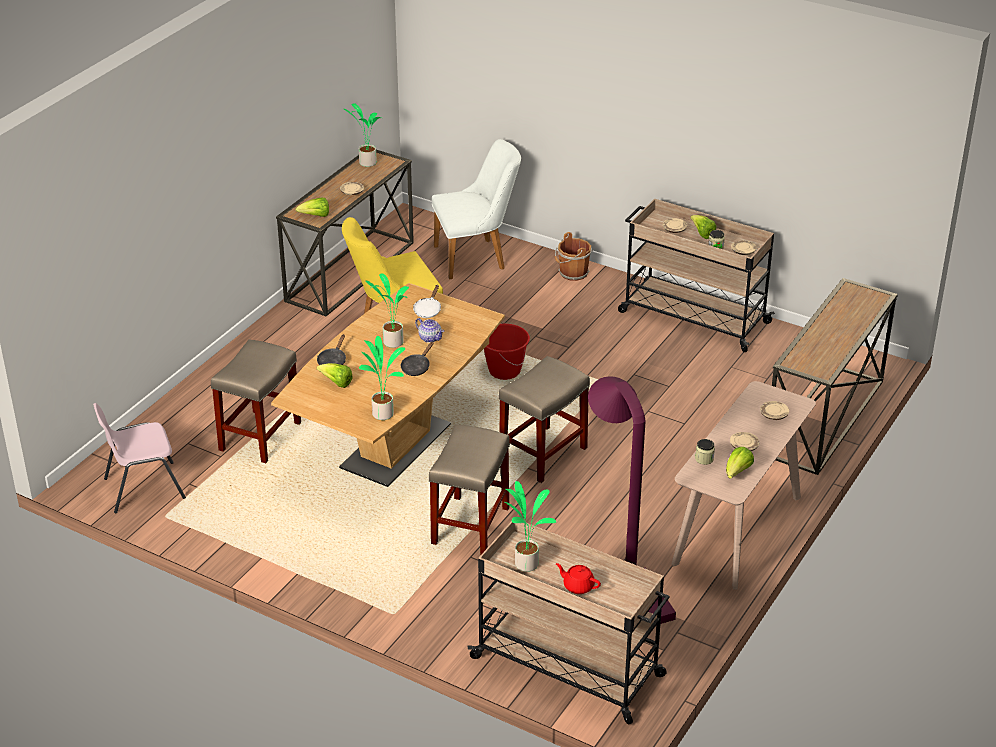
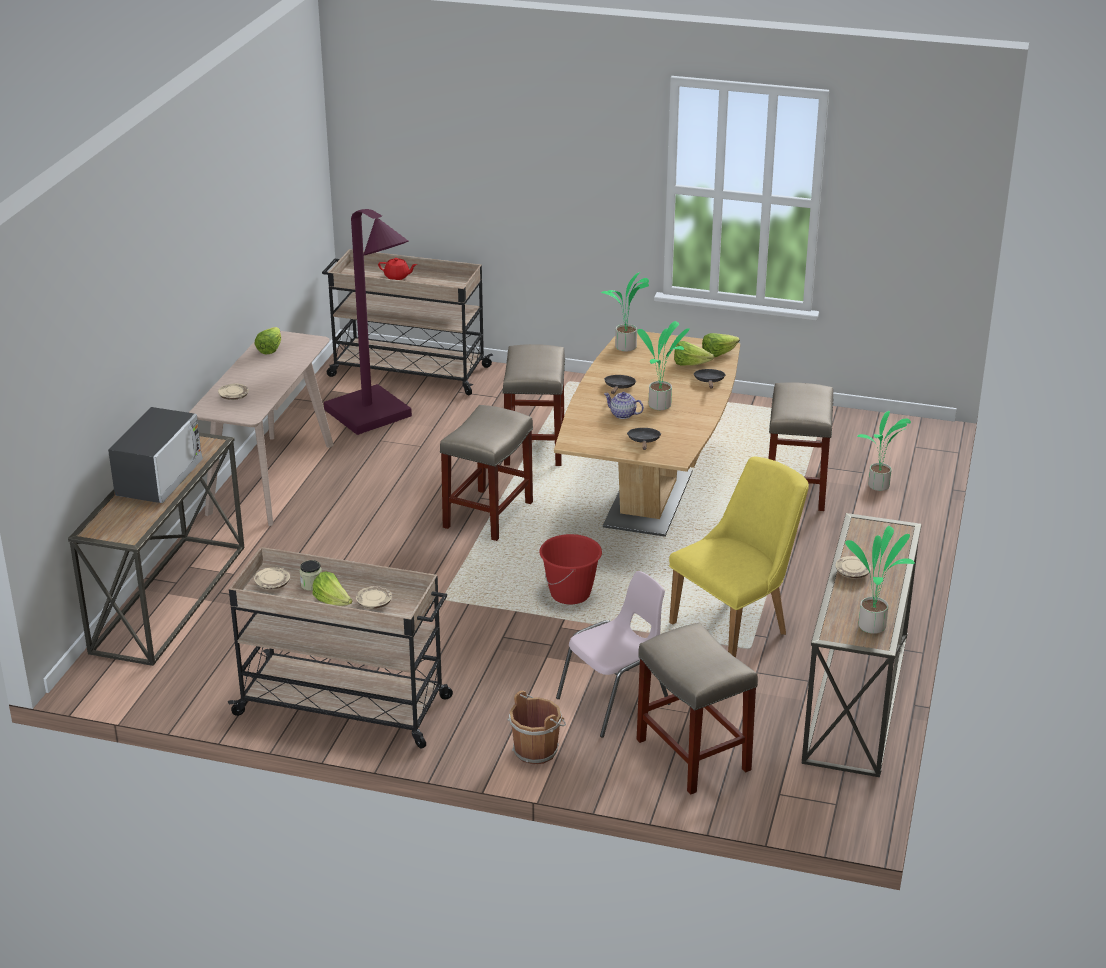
camera: 165 degrees right, 5 degrees down
pink chair [93,403,186,513] -> pink chair moved to [556,571,671,738]
lettuce [296,197,329,217] -> lettuce moved to [702,333,740,357]
white frying pan [413,285,441,318] -> black frying pan [627,428,661,450]
white chair [432,139,521,279] -> beige stool [637,622,758,795]
potted plant [505,481,557,572] -> potted plant moved to [857,411,911,491]
jar [695,439,715,465] -> none
beige plate [730,432,760,451] -> none
none -> microwave [108,407,203,503]

